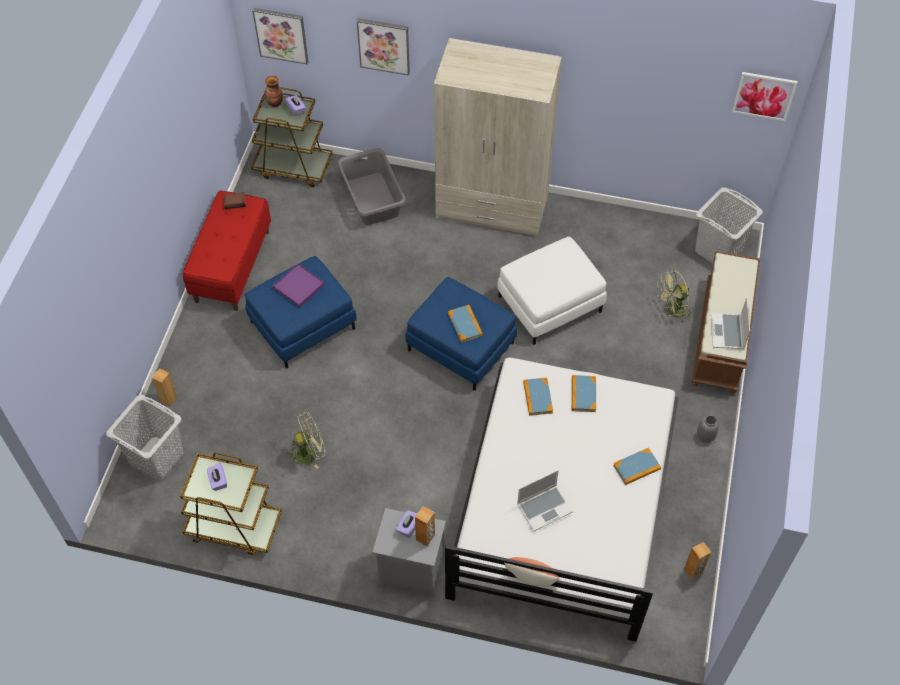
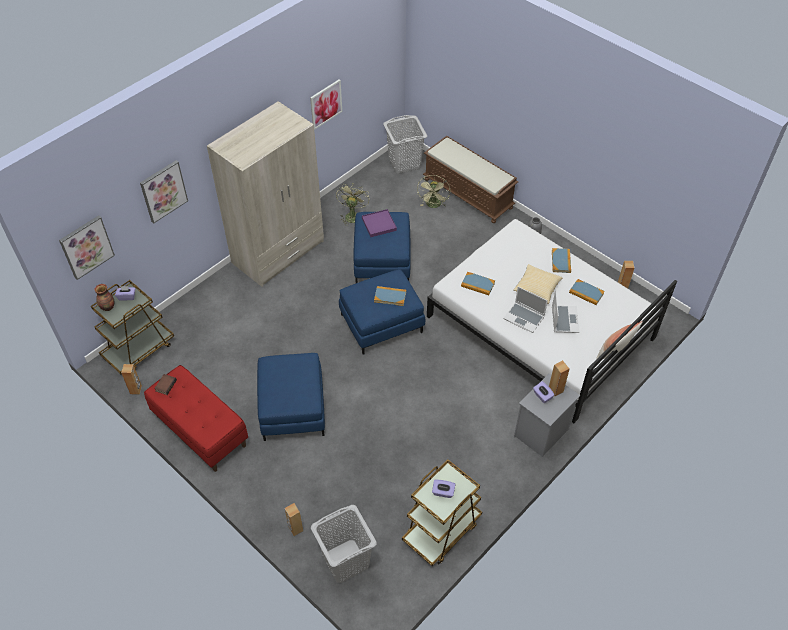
camera: 60 degrees left, 5 degrees down
purple tray [273,263,325,308] -> purple tray moved to [362,209,397,237]
green fan [287,412,325,469] -> green fan moved to [336,184,370,224]
grey laundry basket [338,148,406,225] -> none
white ottoman [497,237,607,345] -> blue ottoman [353,212,411,283]
book [572,375,596,412] -> book moved to [569,279,605,305]
laptop [711,297,750,349] -> laptop moved to [503,286,548,333]
picture [732,72,798,121] -> picture moved to [310,79,342,130]
none -> brown speaker [121,364,142,395]
none -> pillow [513,264,562,304]

